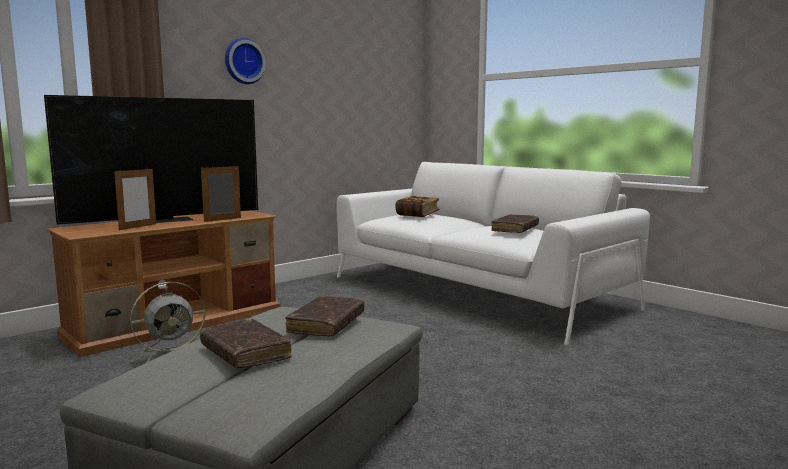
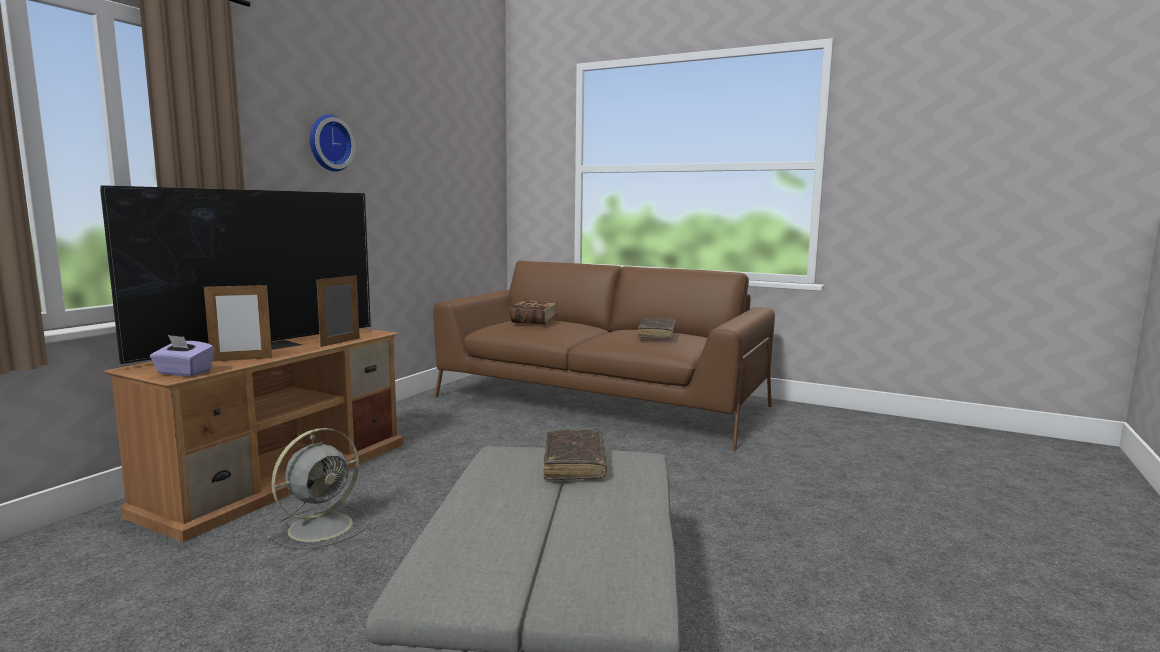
camera: 20 degrees left, 0 degrees up
picture frame [114,168,156,230] -> picture frame turned 60 degrees clockwise [204,283,272,362]
brown book [200,319,292,368] -> none
white sofa [336,162,650,345] -> brown sofa [433,261,775,451]
none -> purple tissue box [150,335,214,376]

